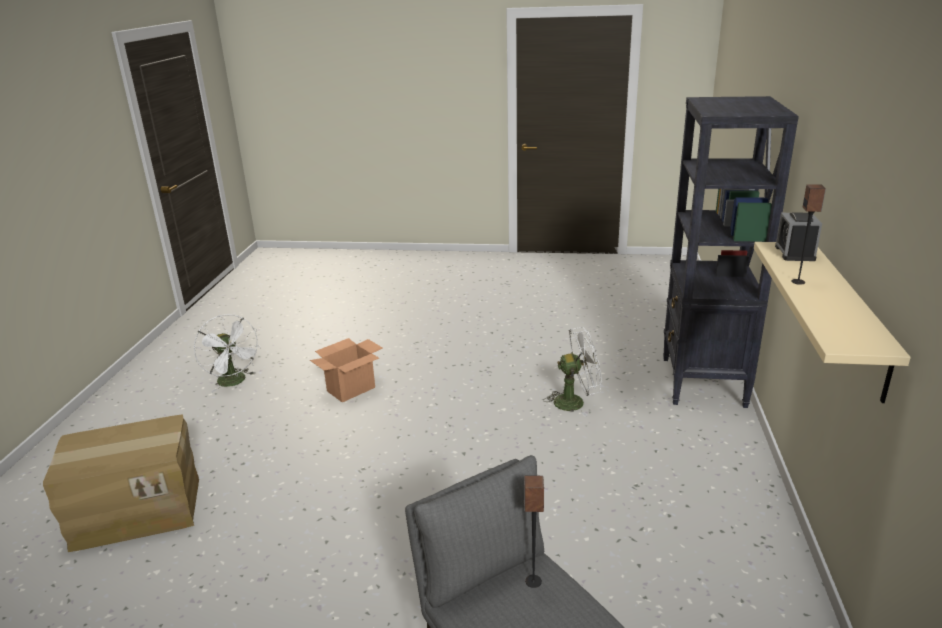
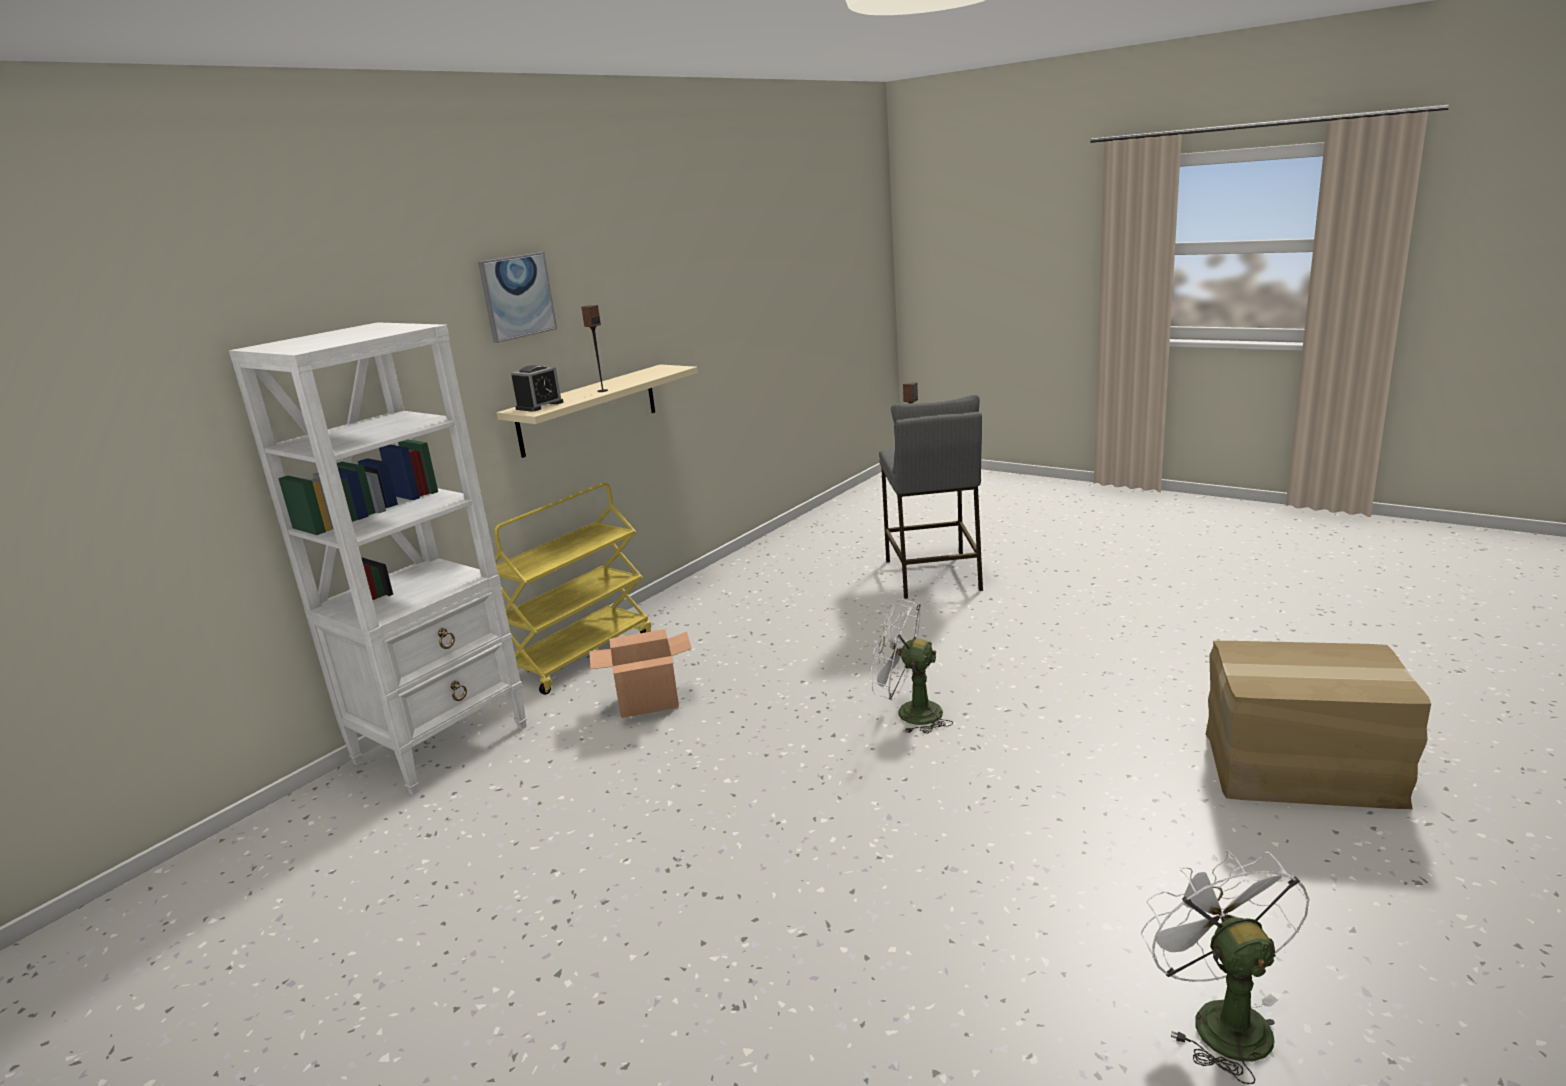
camera: 150 degrees left, 5 degrees down
cardboard box [310,338,383,402] -> cardboard box moved to [589,629,692,718]
white fan [544,327,602,417] -> white fan moved to [870,599,953,734]
black bookcase [663,96,799,408] -> white bookcase [229,322,527,795]
none -> picture [478,252,557,343]
none -> yellow cart [494,483,651,695]

